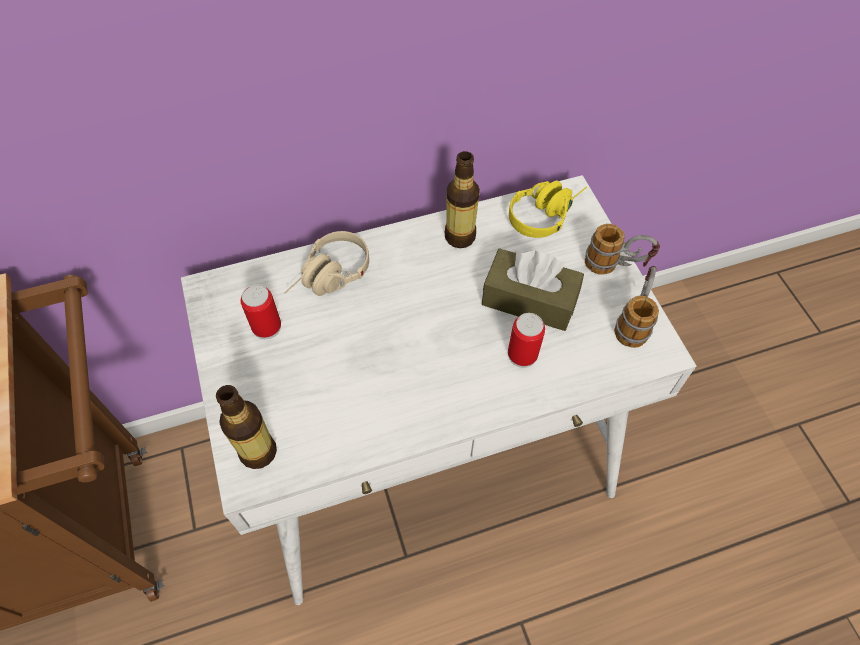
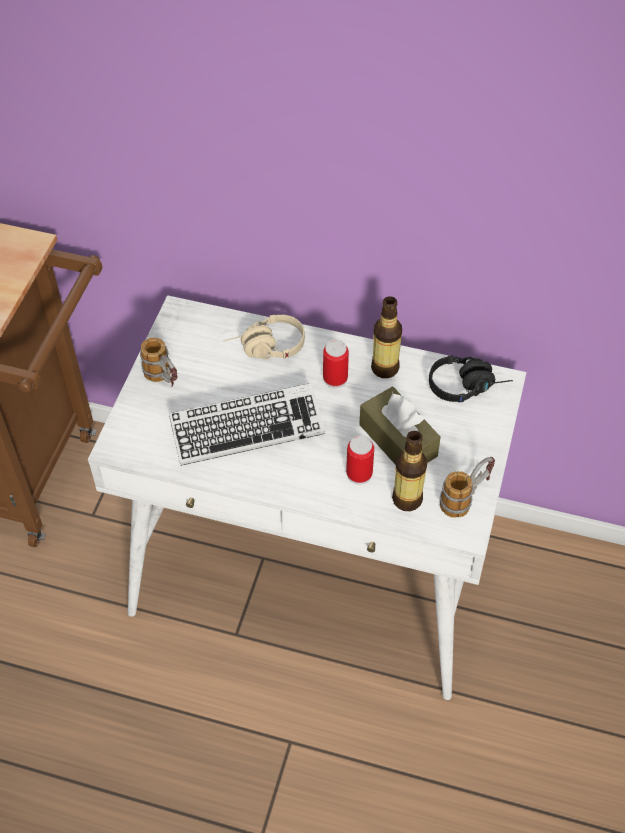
camera: 35 degrees right, 5 degrees down
bottle [216,385,277,469] -> bottle moved to [392,431,427,511]
can [241,284,281,339] -> can moved to [323,340,349,388]
yellow headphones [509,180,587,238] -> black headphones [429,355,513,402]
mug [585,224,660,275] -> mug moved to [140,337,177,387]
none -> keyboard [169,383,325,466]

